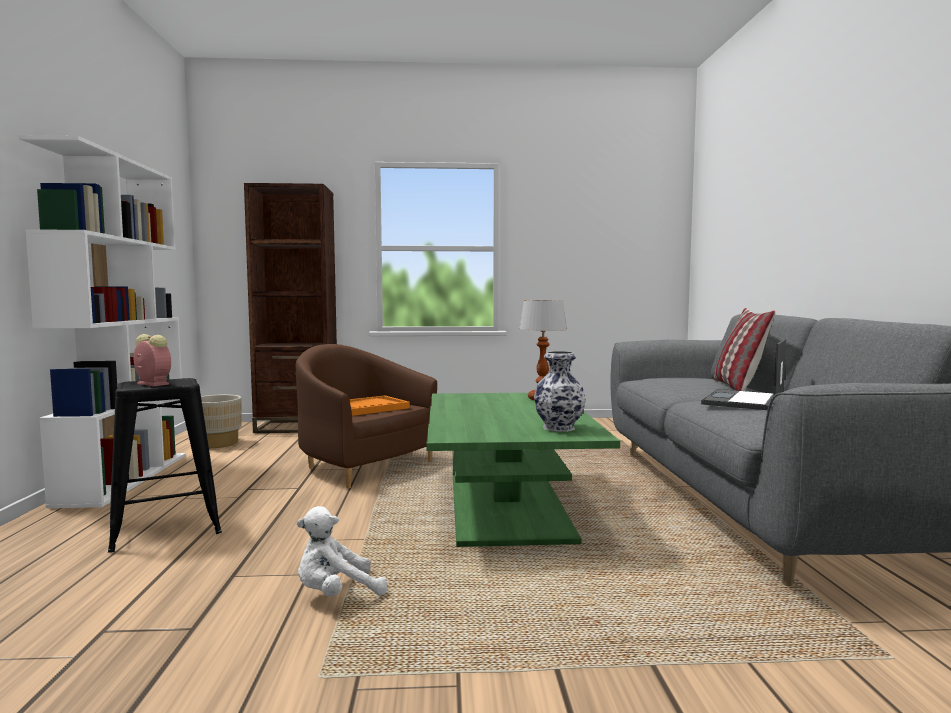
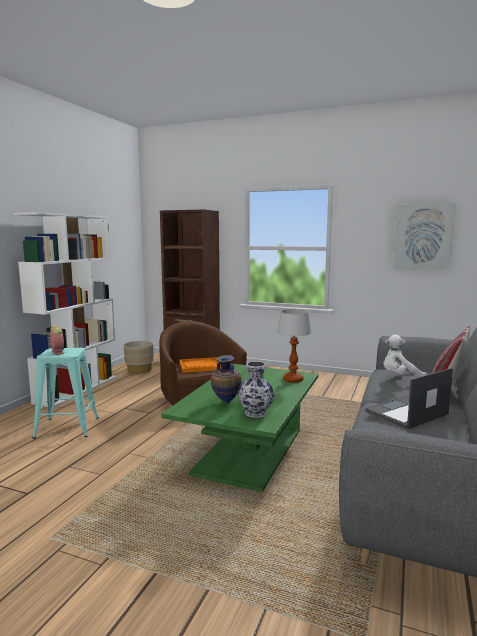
camera: 25 degrees right, 5 degrees up
black stool [108,378,222,552] -> turquoise stool [33,348,99,439]
white plush toy [297,506,387,597] -> white plush toy moved to [384,335,427,377]
none -> vase [211,355,241,403]
none -> picture [393,203,456,270]

